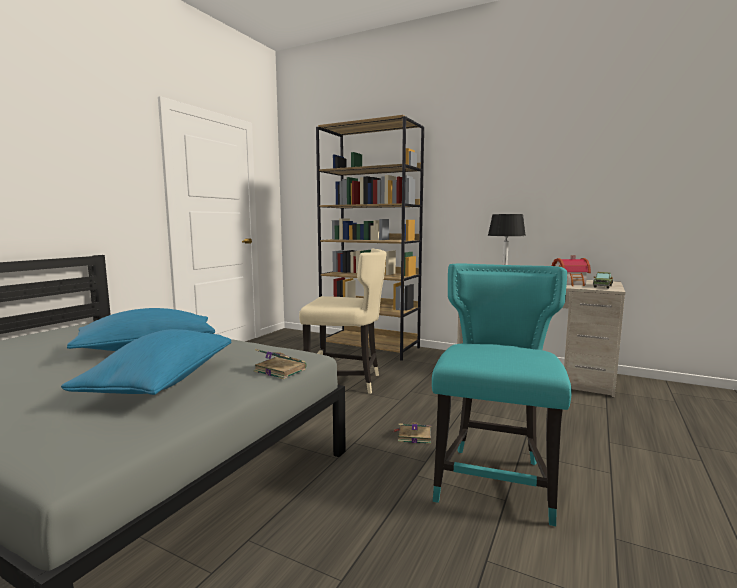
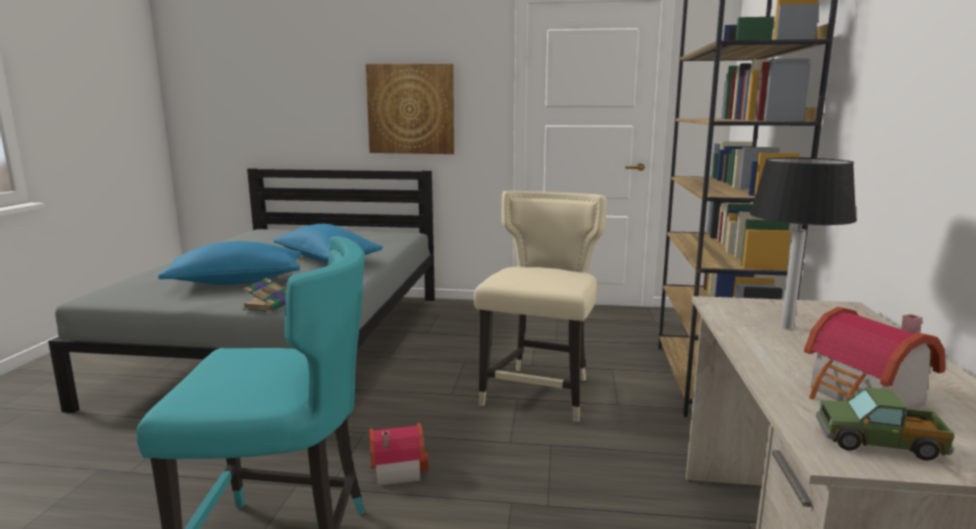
camera: 70 degrees right, 5 degrees up
beige chair [299,249,387,394] -> beige chair turned 150 degrees counterclockwise [474,191,607,422]
book [393,423,431,444] -> toy house [369,423,429,486]
none -> picture [366,64,454,154]

